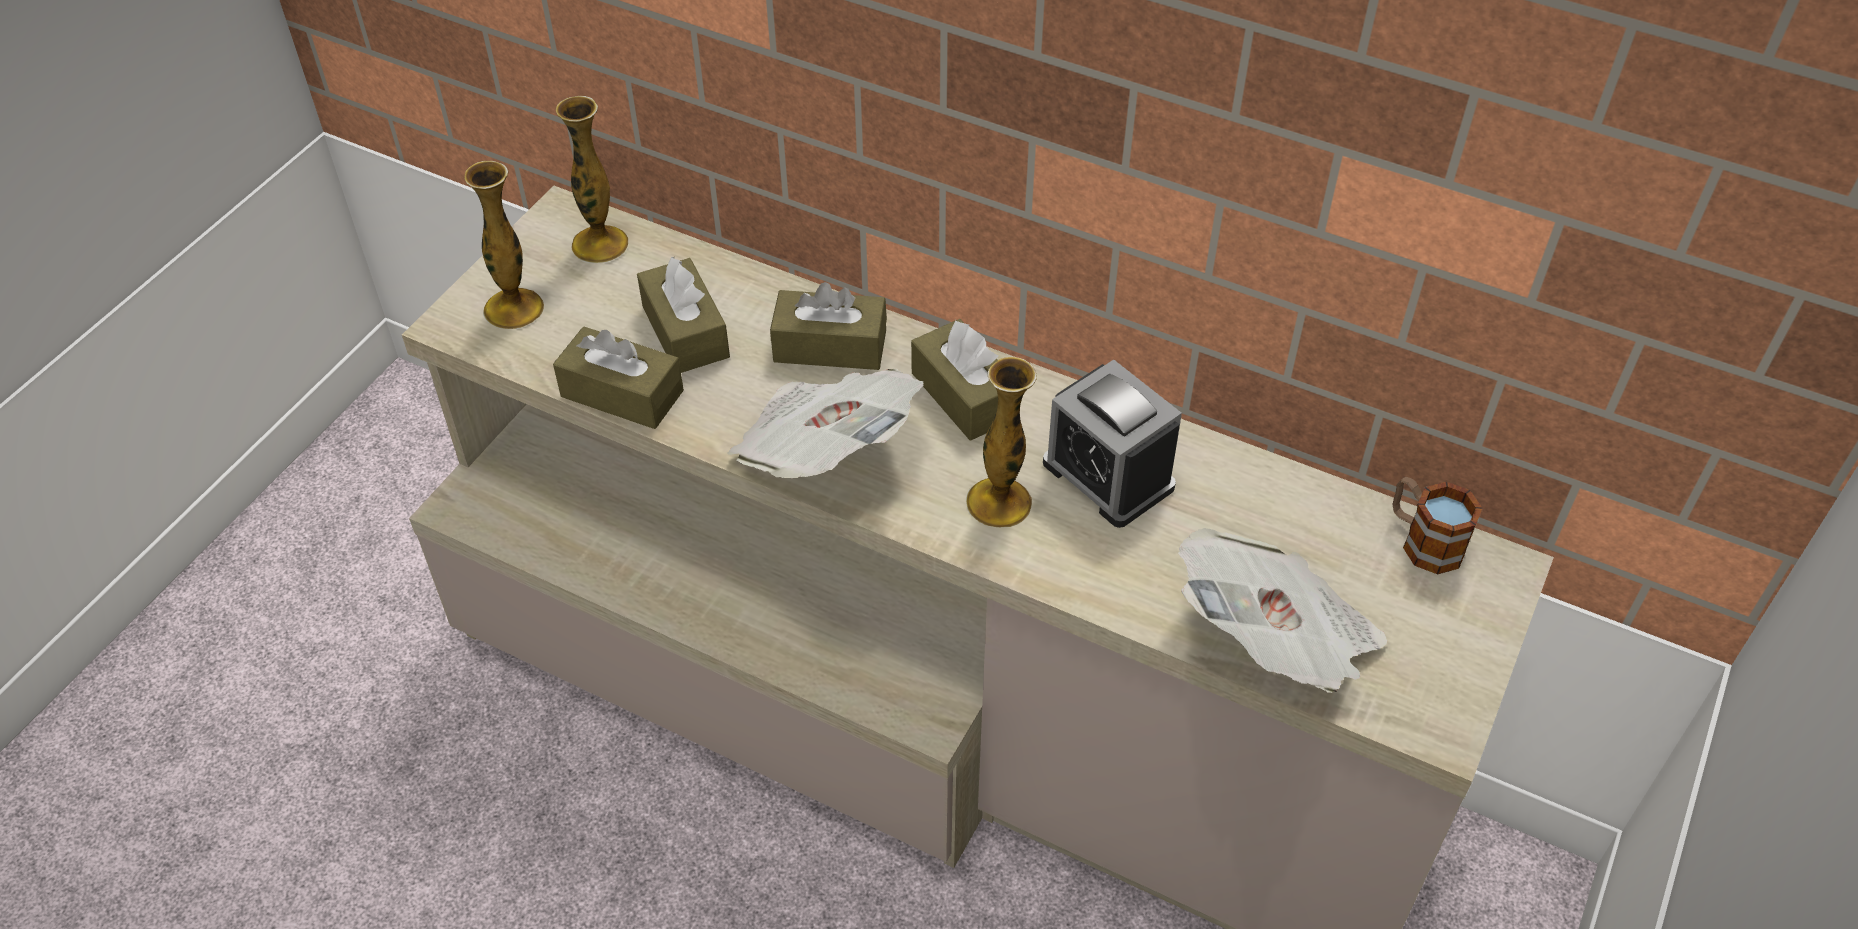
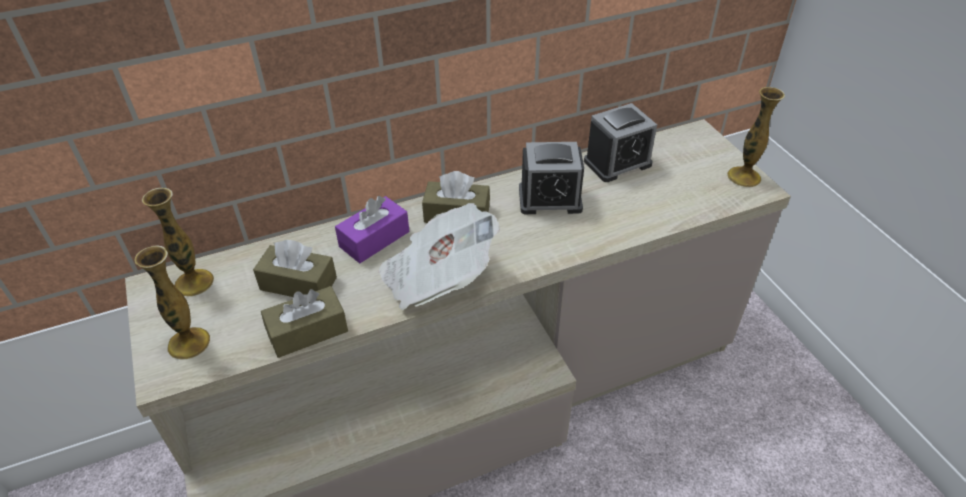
camera: 50 degrees left, 5 degrees down
brown tissue box [770,282,887,370] -> purple tissue box [335,196,409,263]
vase [966,357,1037,527] -> vase moved to [727,87,785,187]
newspaper [1178,528,1387,693] -> none
mug [1392,477,1482,574] -> none
none -> alarm clock [584,103,657,182]

